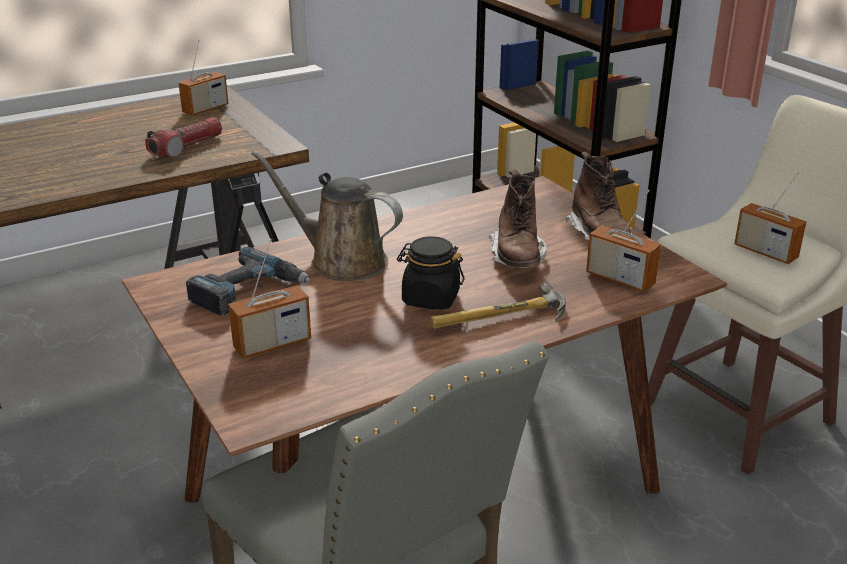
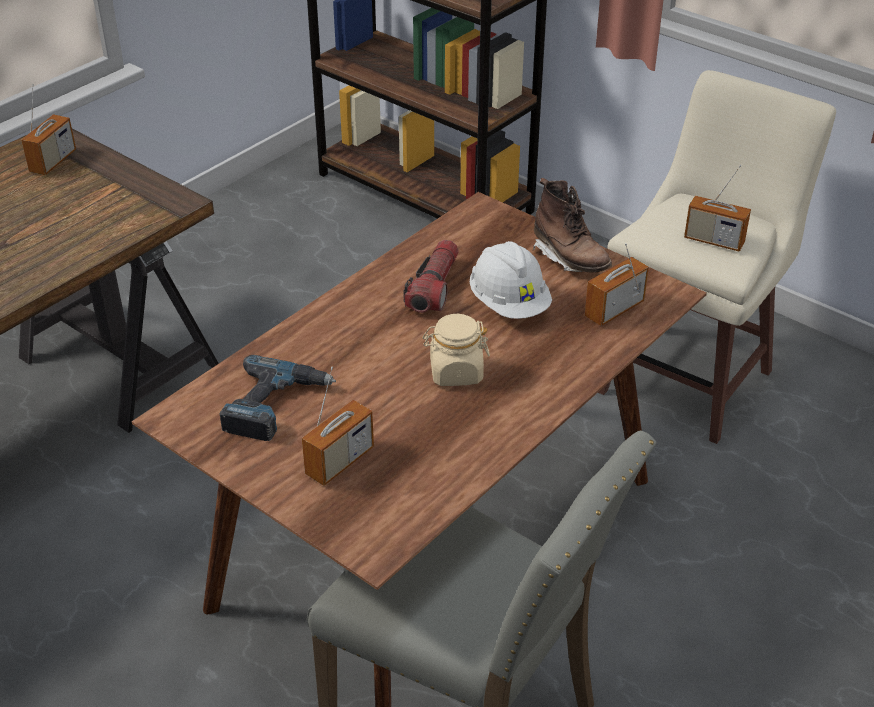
camera: 20 degrees left, 10 degrees up
flashlight [145,117,222,158] -> flashlight moved to [403,240,459,313]
brown watering can [251,150,403,281] -> none
black jar [397,236,465,310] -> beige jar [423,314,490,386]
hammer [429,282,566,329] -> none
brown boot [489,169,547,268] -> white hard hat [470,241,552,319]
radio [586,190,661,292] -> radio turned 120 degrees clockwise [585,243,649,326]

